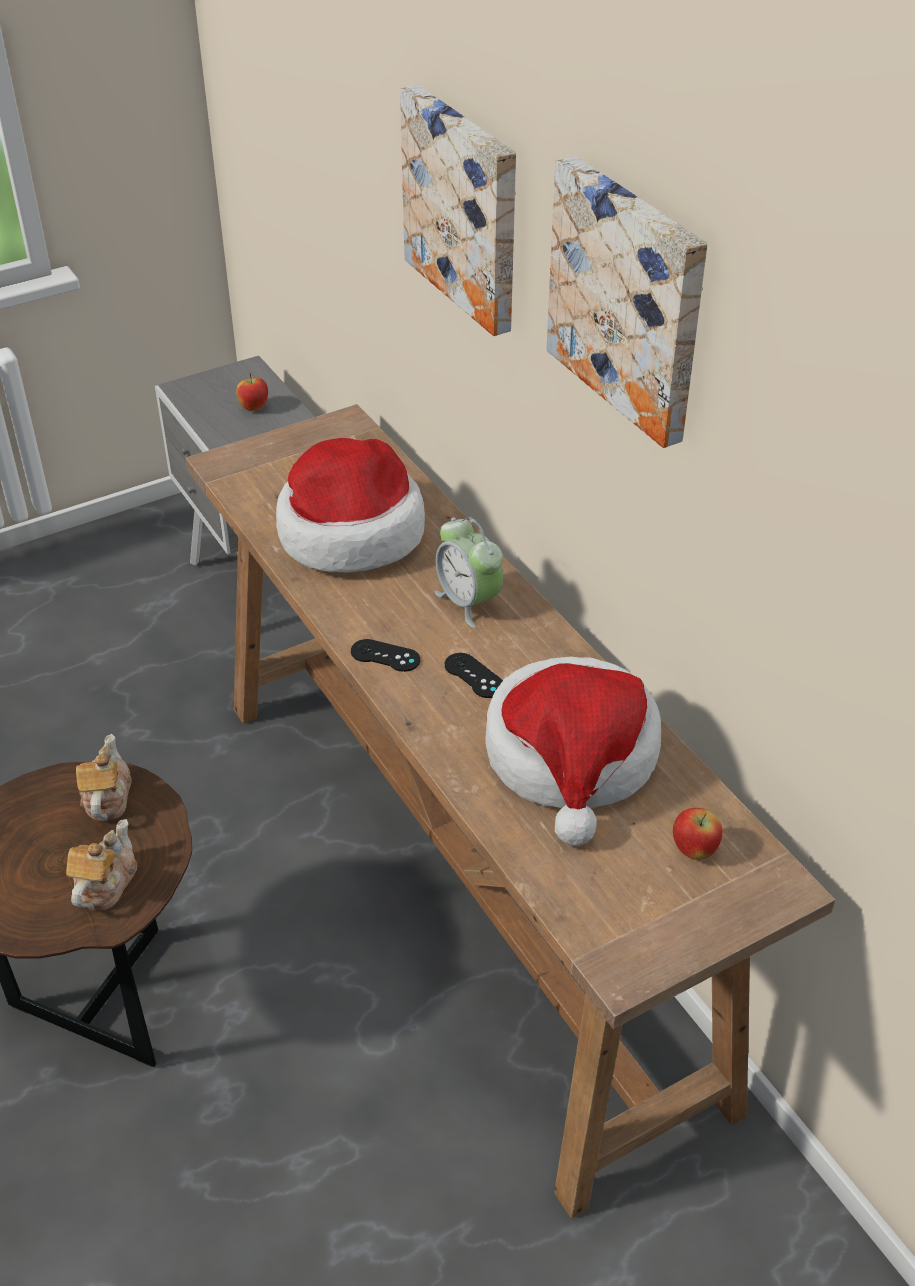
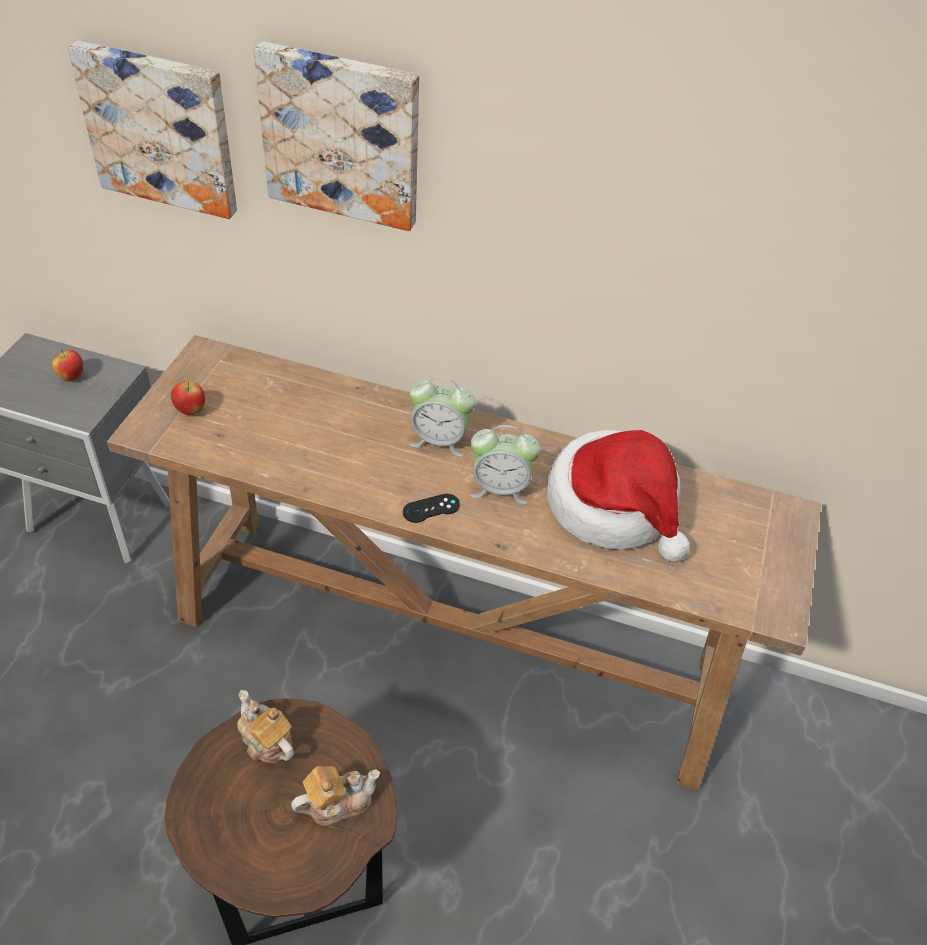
camera: 45 degrees left, 5 degrees up
teapot [66,819,137,911] -> teapot turned 90 degrees clockwise [291,766,380,825]
hat [276,438,425,573] -> none
black game controller [445,653,503,698] -> alarm clock [470,425,541,504]
picture [547,156,708,448] -> picture moved to [68,41,237,219]
apple [673,808,722,860] -> apple moved to [171,381,205,415]

